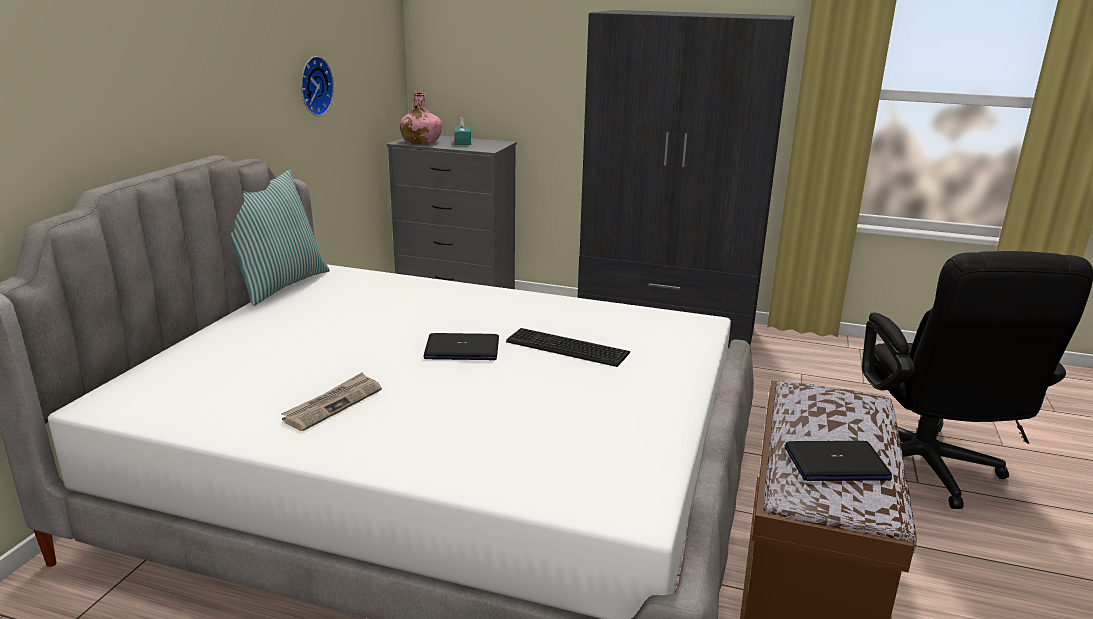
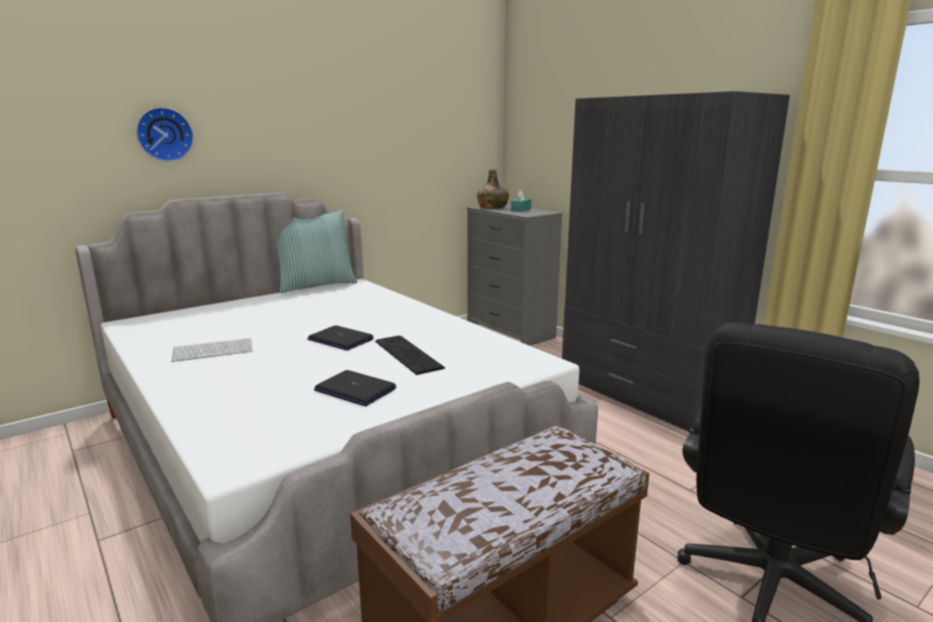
camera: 35 degrees right, 5 degrees down
newspaper [281,373,382,431] -> keyboard [171,338,253,362]
wall clock [301,56,334,116] -> wall clock moved to [136,107,194,162]
pink bottle [400,91,442,144] -> green bottle [477,170,509,209]
laptop [784,441,892,481] -> laptop moved to [314,370,396,406]

